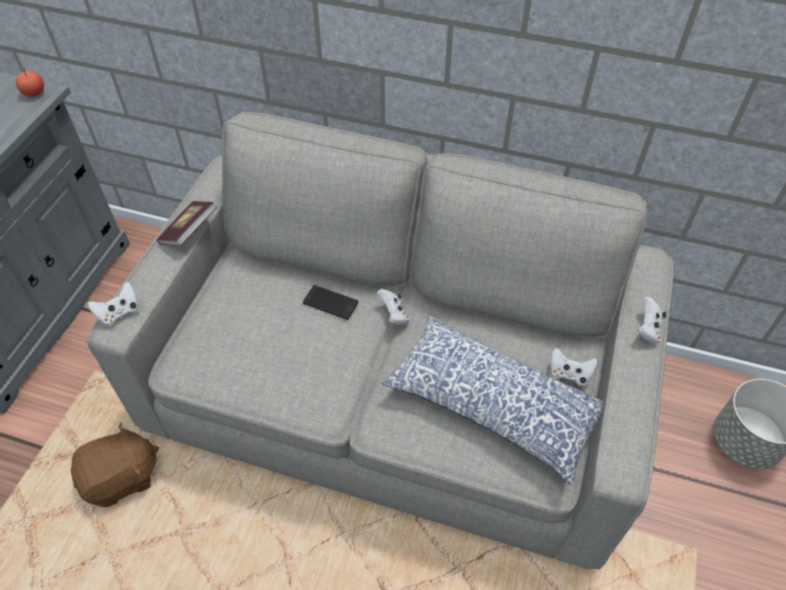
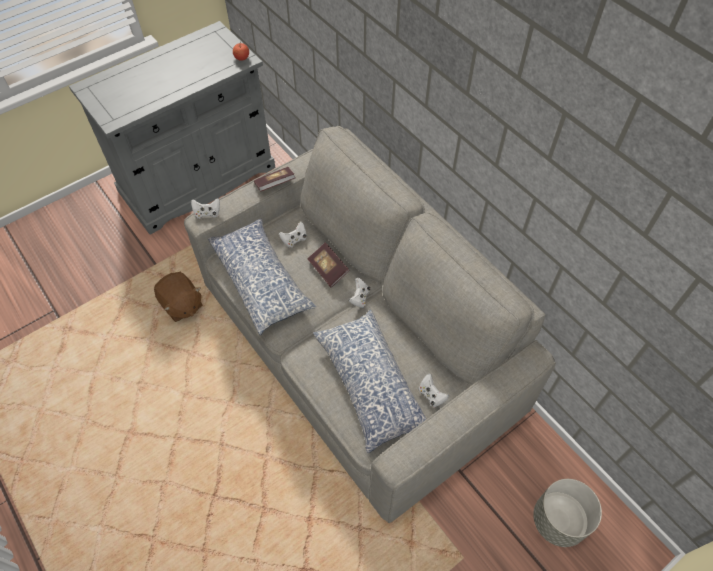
camera: 35 degrees right, 5 degrees up
brown plush toy [71,422,159,507] -> brown plush toy turned 45 degrees clockwise [154,272,203,322]
phone [303,285,358,320] -> book [308,242,350,288]
white game controller [637,296,667,344] -> white game controller moved to [279,221,307,248]
none -> pillow [208,218,316,335]

